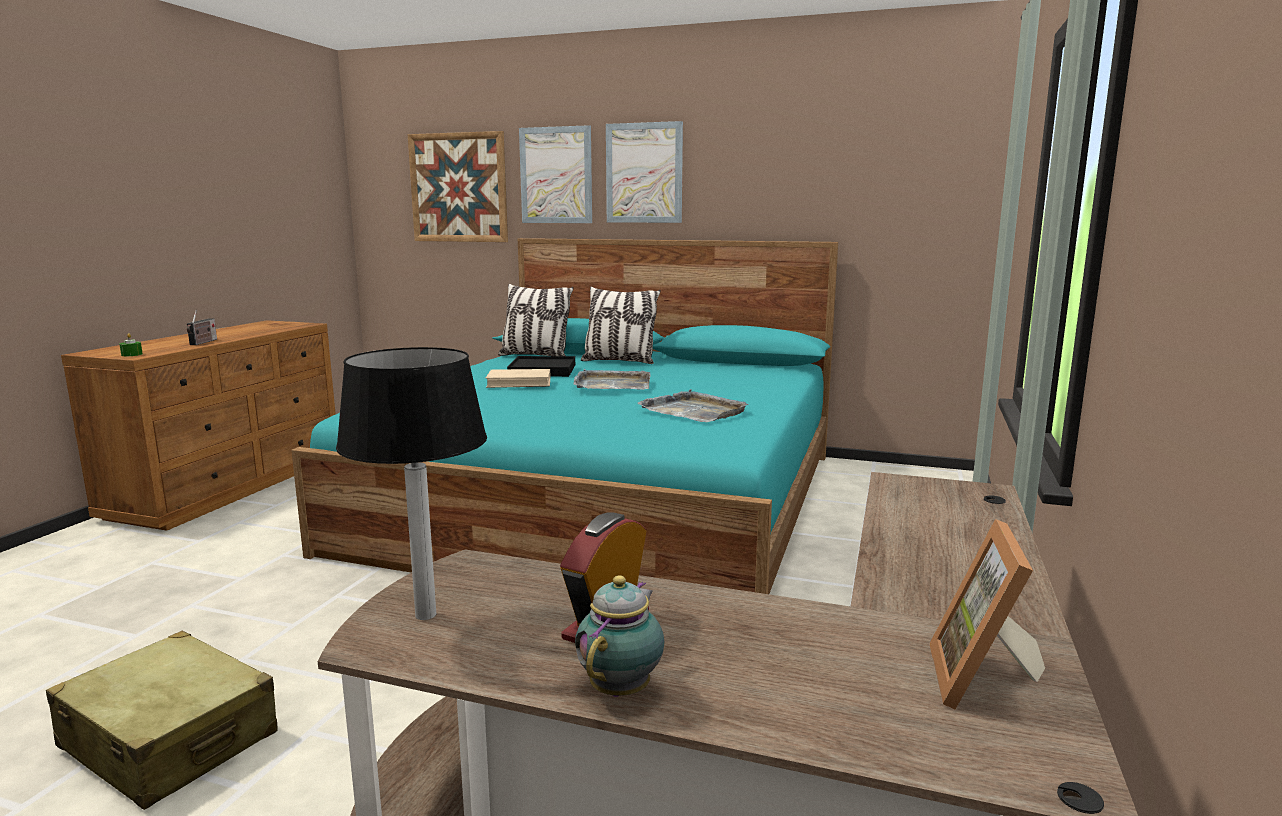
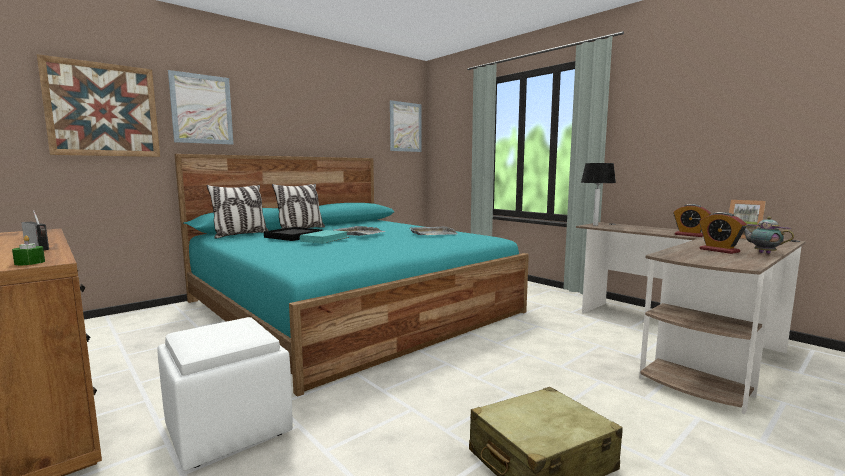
camera: 60 degrees left, 5 degrees down
table lamp [336,347,487,620] -> table lamp moved to [581,163,616,226]
beige book [486,369,550,388] -> turquoise book [300,230,349,244]
picture [606,121,683,223] -> picture moved to [390,100,421,152]
none -> white ottoman [157,317,293,471]
none -> alarm clock [673,204,711,237]

